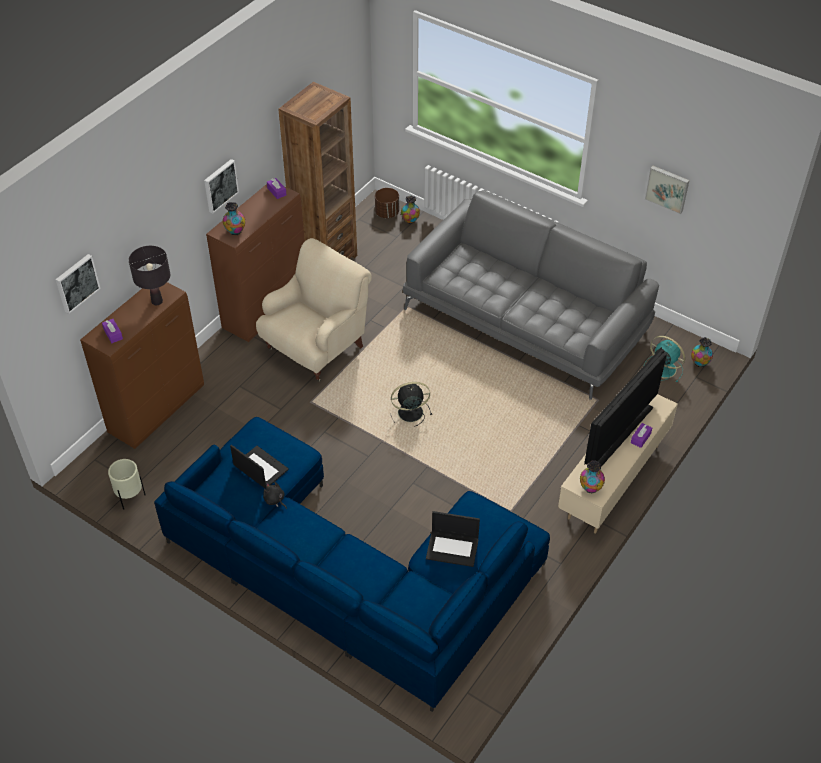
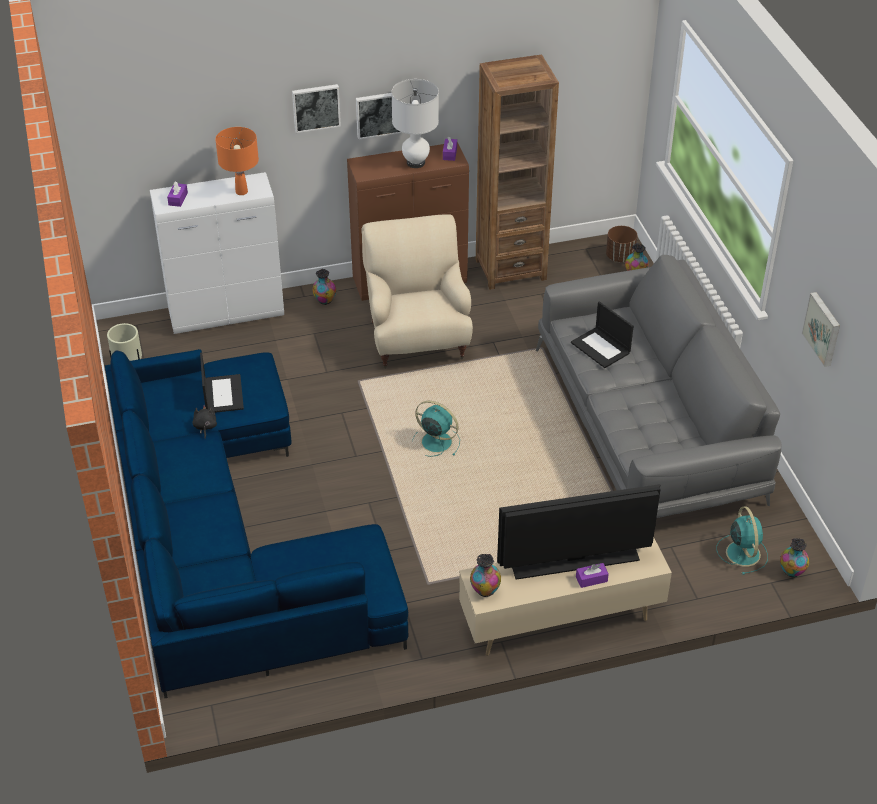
camera: 40 degrees right, 5 degrees down
picture [55,254,100,314] -> picture moved to [292,84,341,133]
brown cabinet [80,282,204,449] -> white cabinet [150,172,284,334]
black table lamp [129,246,170,305] -> orange table lamp [216,127,259,195]
vase [223,202,245,235] -> vase moved to [313,269,336,305]
beige armchair [256,238,372,382] -> beige armchair turned 90 degrees counterclockwise [361,214,473,369]
black fan [391,382,432,427] -> turquoise fan [412,401,460,457]
laptop [426,511,480,567] -> laptop moved to [571,301,633,368]
none -> white table lamp [391,79,439,168]

